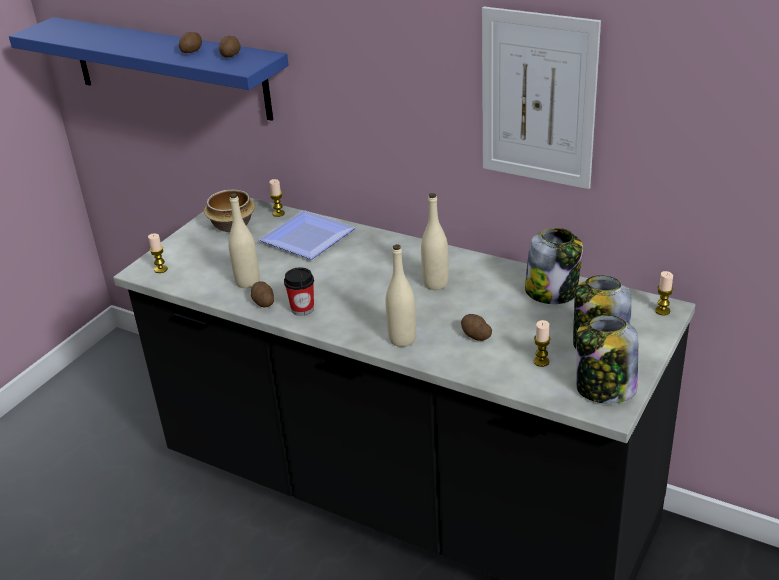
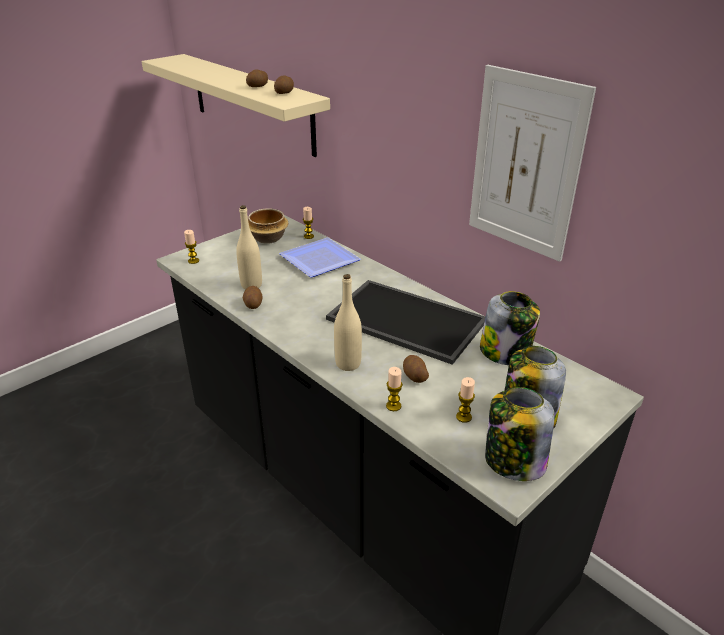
camera: 15 degrees right, 0 degrees up
blue shelf [9,17,289,121] -> beige shelf [142,54,330,157]
cup [284,267,314,316] -> none
beige bottle [421,193,449,290] -> tray [326,280,485,365]
candle [655,271,673,316] -> candle moved to [386,367,403,411]

